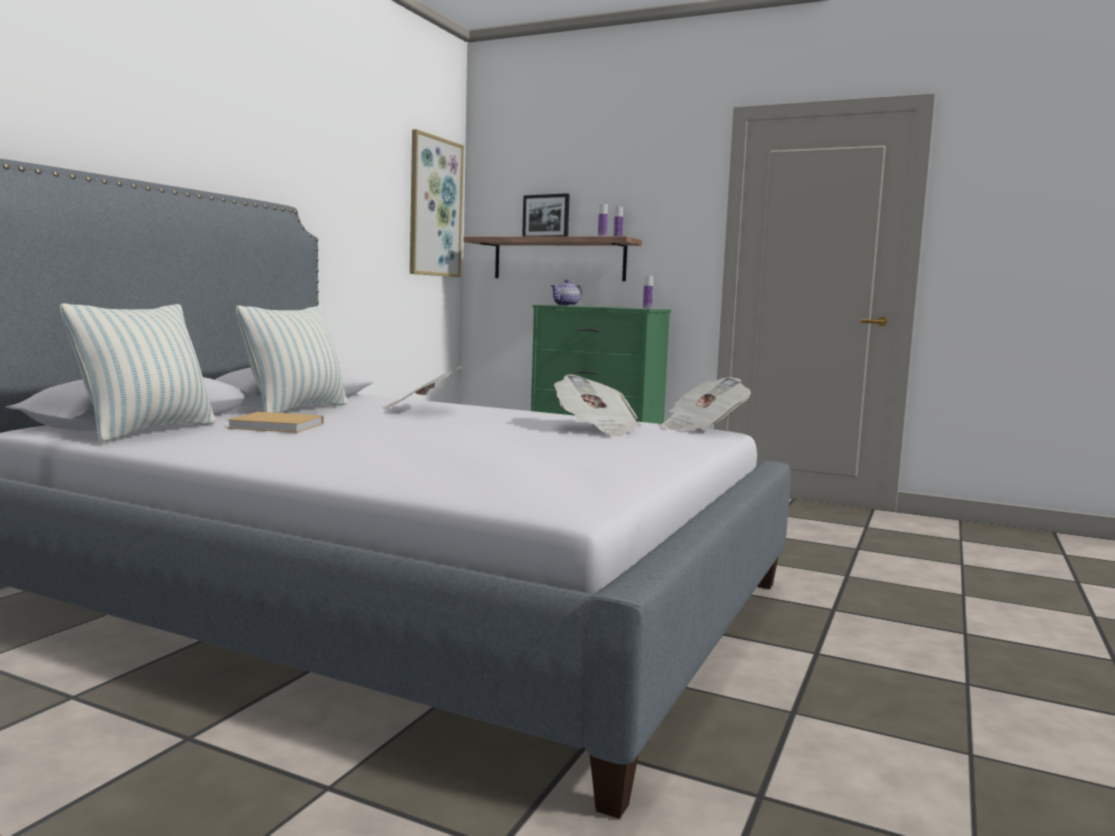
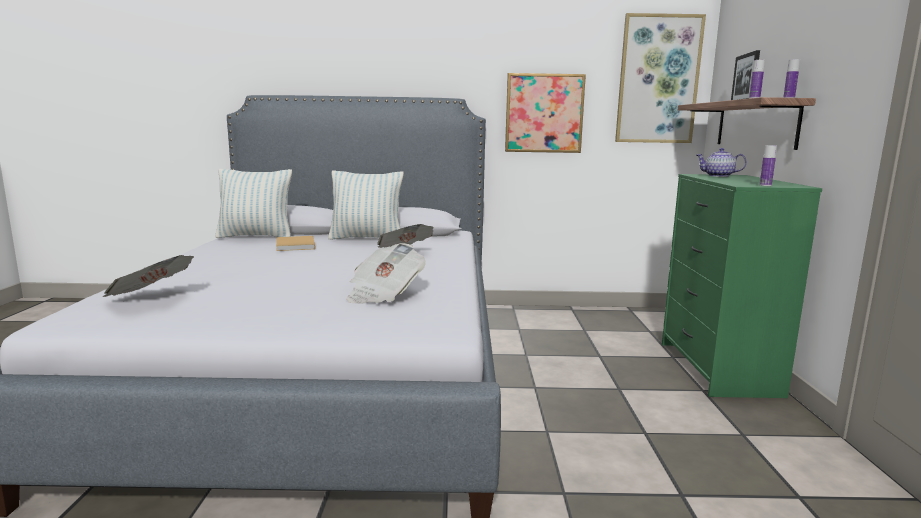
camera: 65 degrees right, 5 degrees up
newspaper [661,377,751,430] -> newspaper moved to [102,255,194,297]
none -> picture [505,73,586,153]

